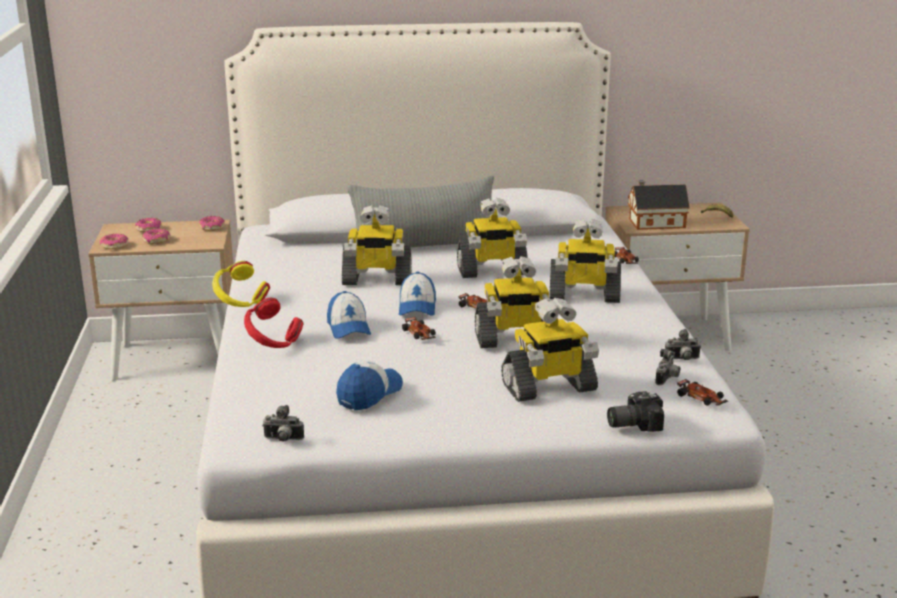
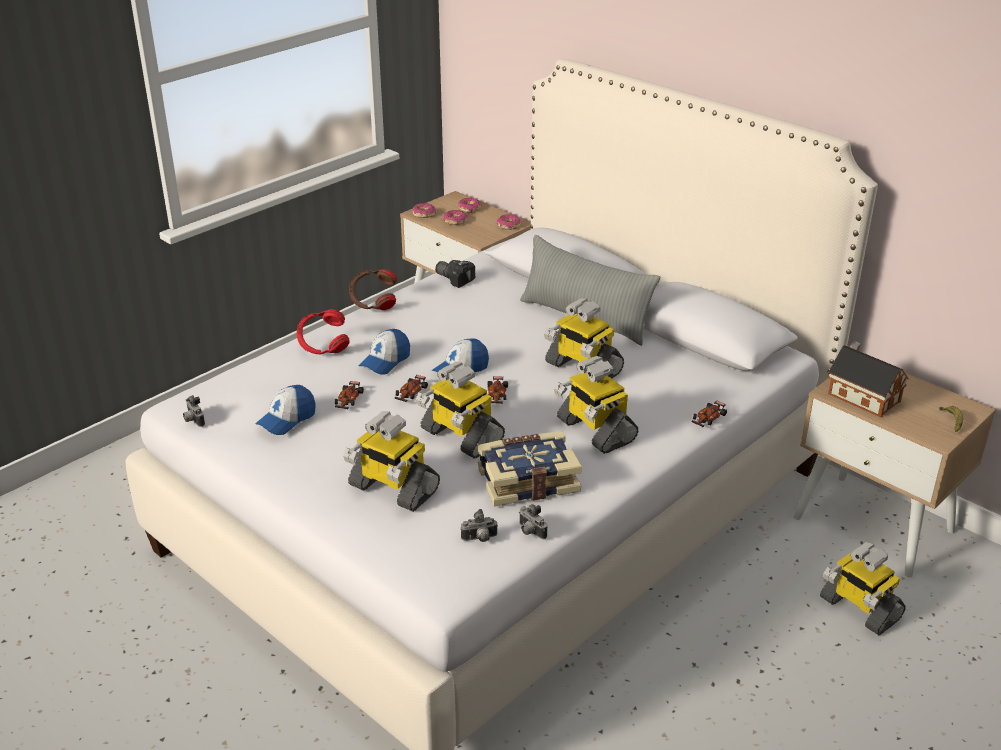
camera: 50 degrees right, 10 degrees up
yellow headphones [212,261,270,307] -> brown headphones [349,269,397,310]
cap [336,360,403,410] -> cap turned 135 degrees clockwise [255,385,316,435]
toy robot [342,205,412,285] -> toy robot moved to [820,542,906,635]
camera [607,391,664,432] -> camera moved to [435,260,475,288]
toy car [677,379,728,406] -> toy car moved to [335,381,364,409]
none -> book [478,431,582,507]

